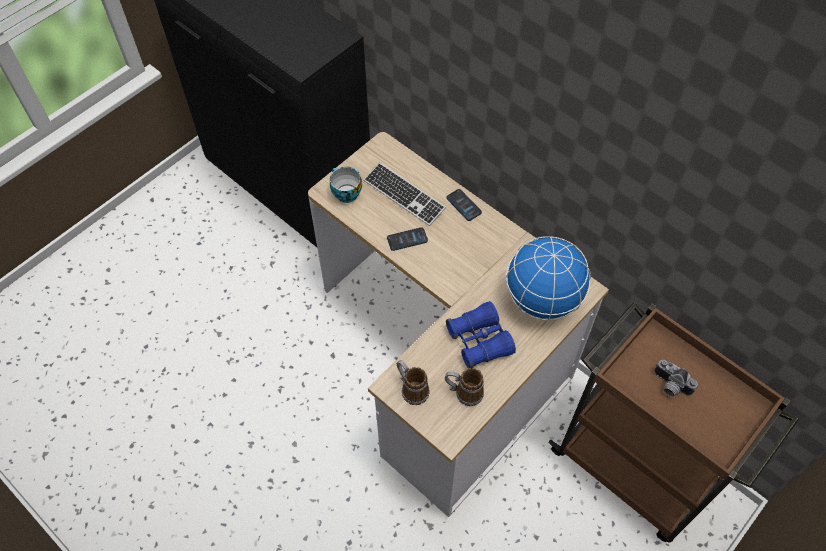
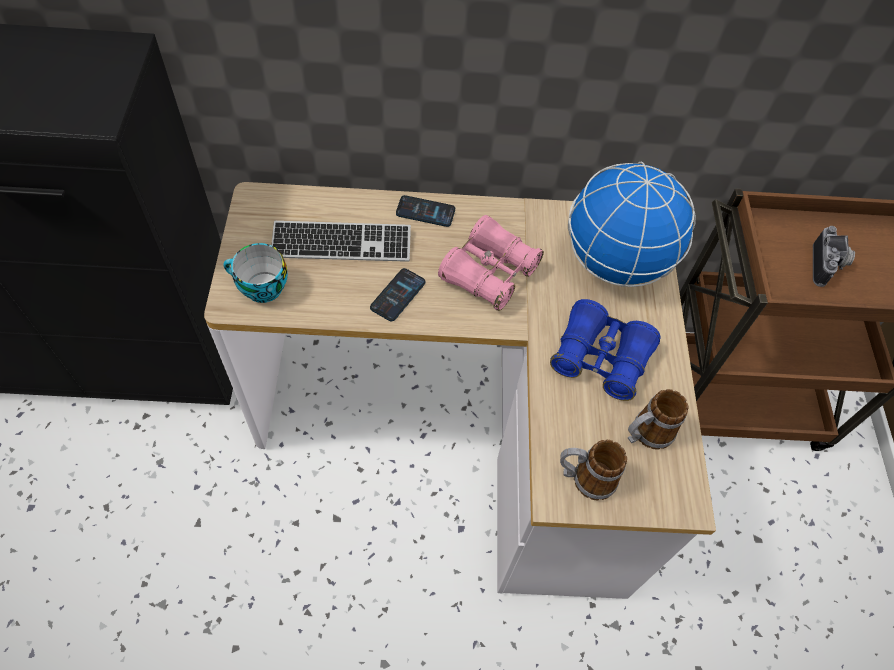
camera: 45 degrees left, 0 degrees up
camera [654,360,698,397] -> camera turned 75 degrees counterclockwise [813,226,855,287]
none -> pink binoculars [438,215,544,311]

